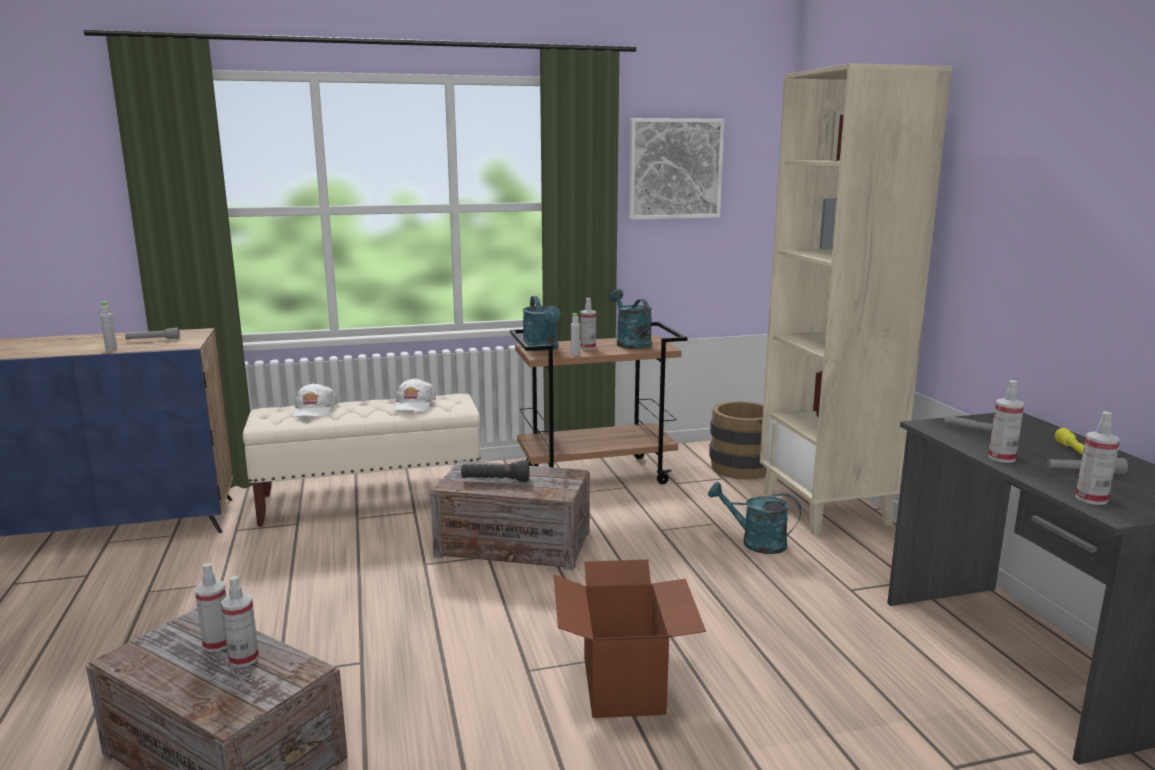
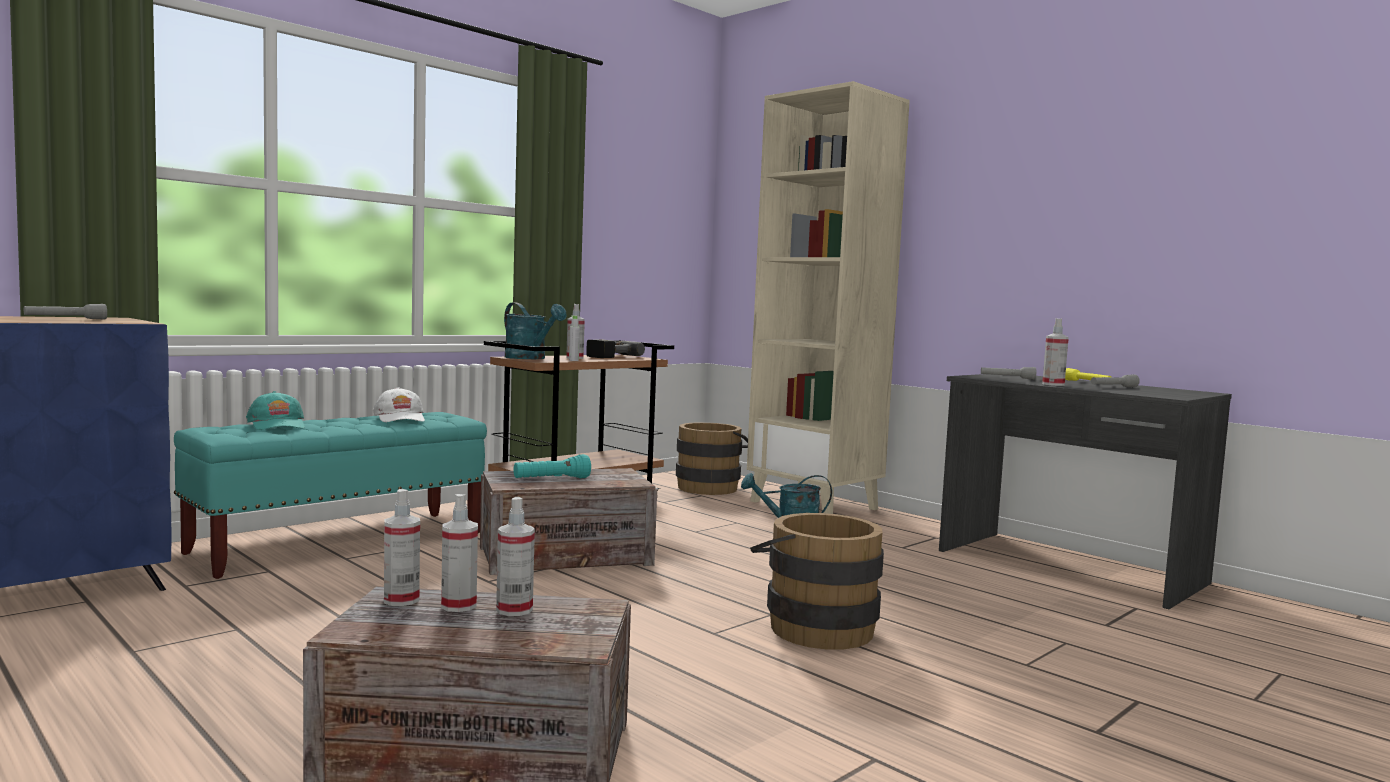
camera: 30 degrees left, 10 degrees down
grey bottle [100,301,117,351] -> none
beige bench [243,393,481,527] -> turquoise bench [174,412,487,579]
white cap [292,383,337,417] -> turquoise cap [246,391,305,430]
black flashlight [461,460,529,482] -> turquoise flashlight [513,454,591,478]
cardboard box [554,559,706,718] -> brown bucket [750,513,884,650]
turquoise watering can [609,289,652,349] -> power drill [586,339,645,358]
picture [628,118,724,220] -> none
spray bottle [1075,411,1120,505] -> spray bottle moved to [384,489,420,606]

